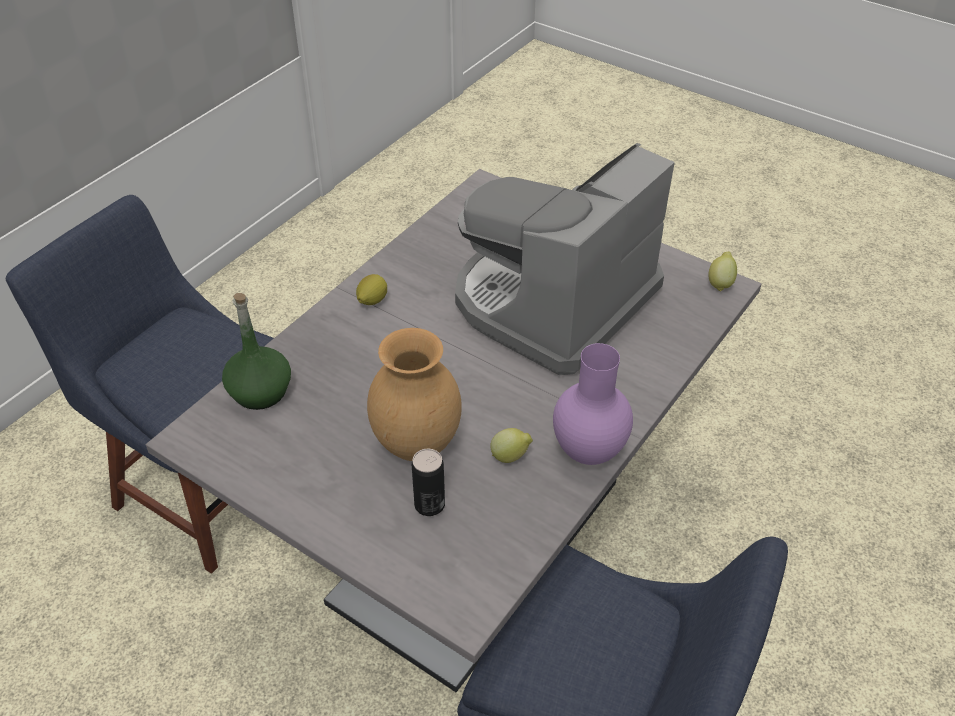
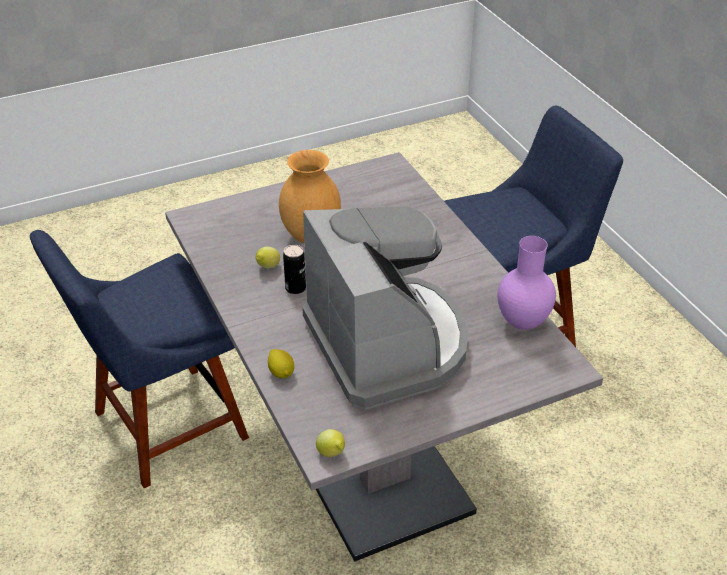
camera: 120 degrees right, 5 degrees down
green bottle [222,293,291,410] -> none
lemon [356,274,387,305] -> lemon moved to [268,349,294,378]
can [412,449,445,516] -> can moved to [283,245,306,294]
purple vase [553,343,633,465] -> purple vase moved to [497,236,556,330]

